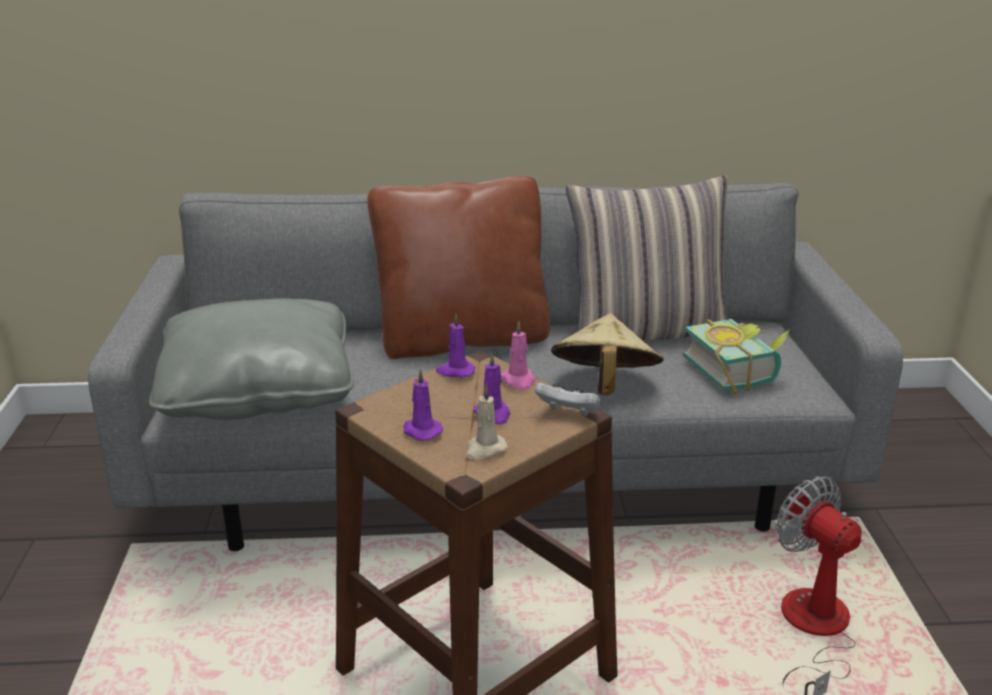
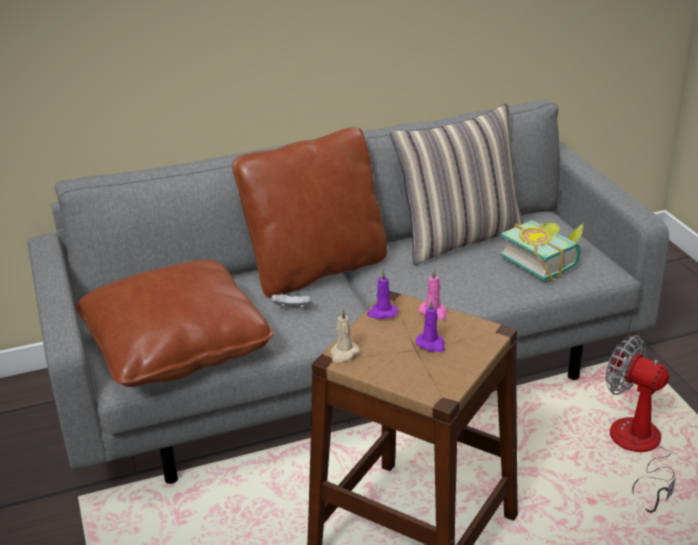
camera: 15 degrees left, 5 degrees up
grey pillow [149,298,354,420] -> brown pillow [76,260,273,387]
purple candle [403,369,443,440] -> none
beige candle [466,385,507,459] -> beige candle moved to [330,309,360,362]
white game controller [535,383,600,416] -> white game controller moved to [271,293,312,310]
beige hat [551,313,664,395] -> none

